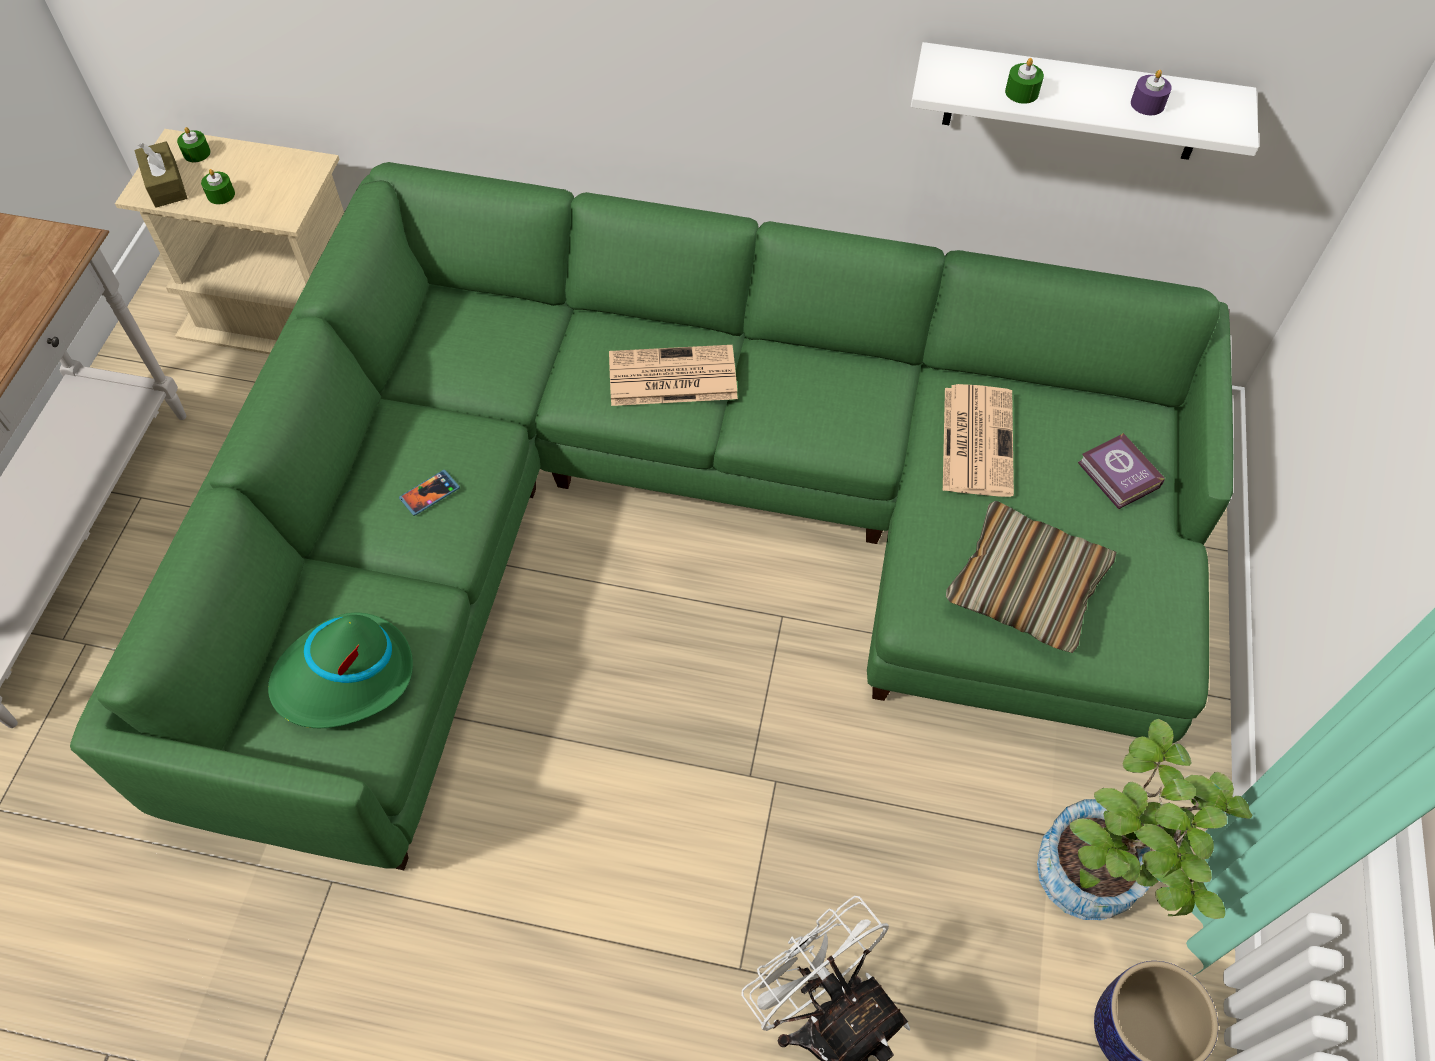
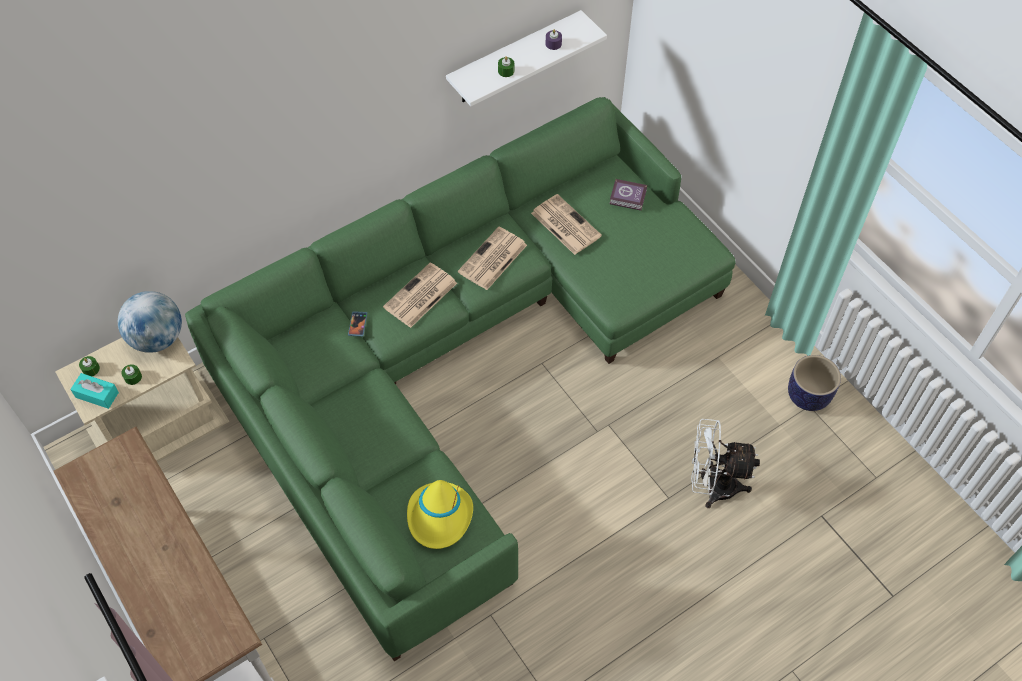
camera: 45 degrees left, 0 degrees up
brown tissue box [134,141,187,207] -> turquoise tissue box [70,373,119,409]
green hat [268,613,413,728] -> yellow hat [407,480,473,549]
phone [399,470,460,516] -> phone moved to [348,311,367,337]
pillow [946,501,1116,653] -> none
potted plant [1037,719,1252,920] -> none
none -> globe [118,291,182,353]
none -> newspaper [458,226,527,290]

